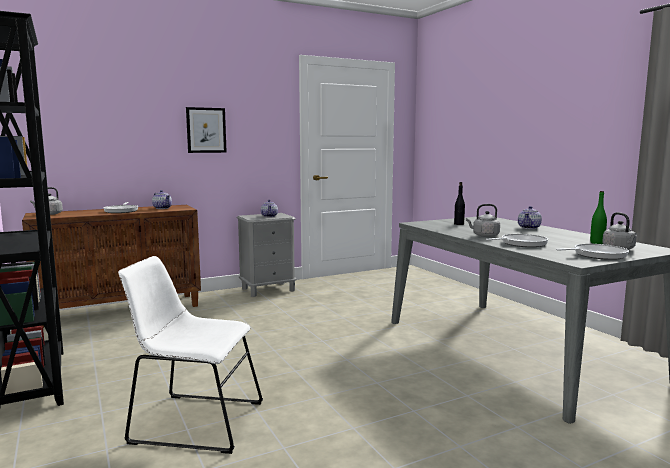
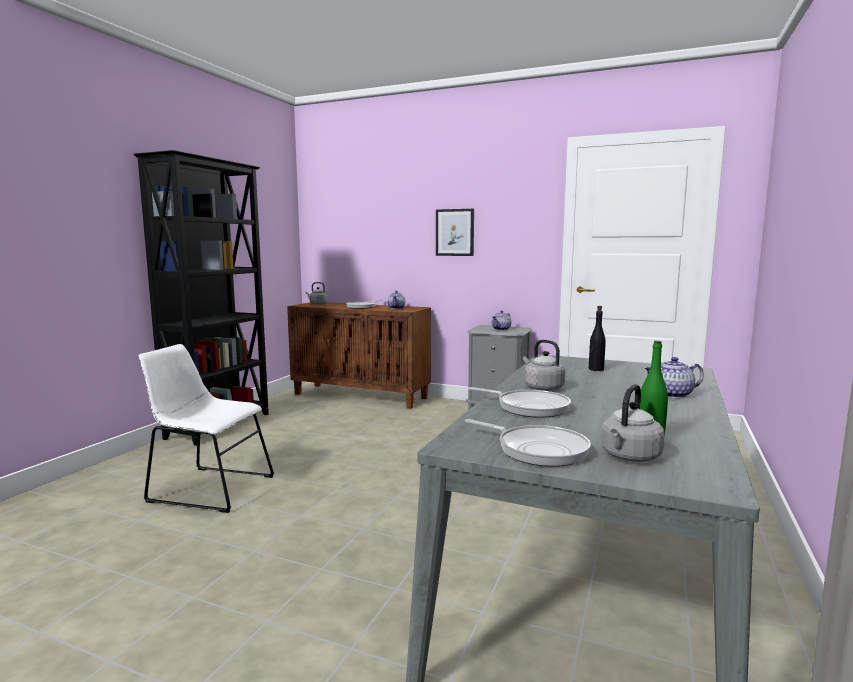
camera: 50 degrees right, 0 degrees up
white chair [118,256,263,454] -> white chair turned 45 degrees counterclockwise [139,344,274,513]

